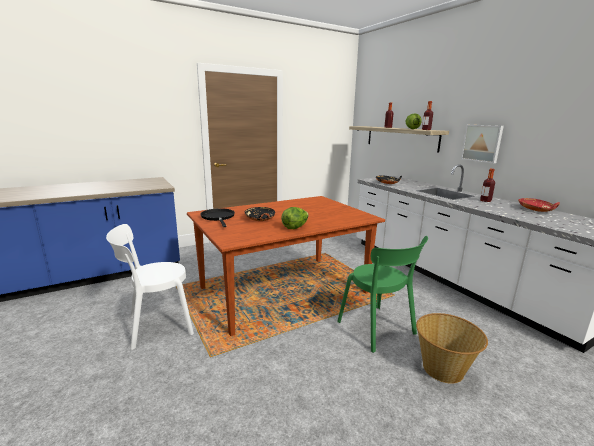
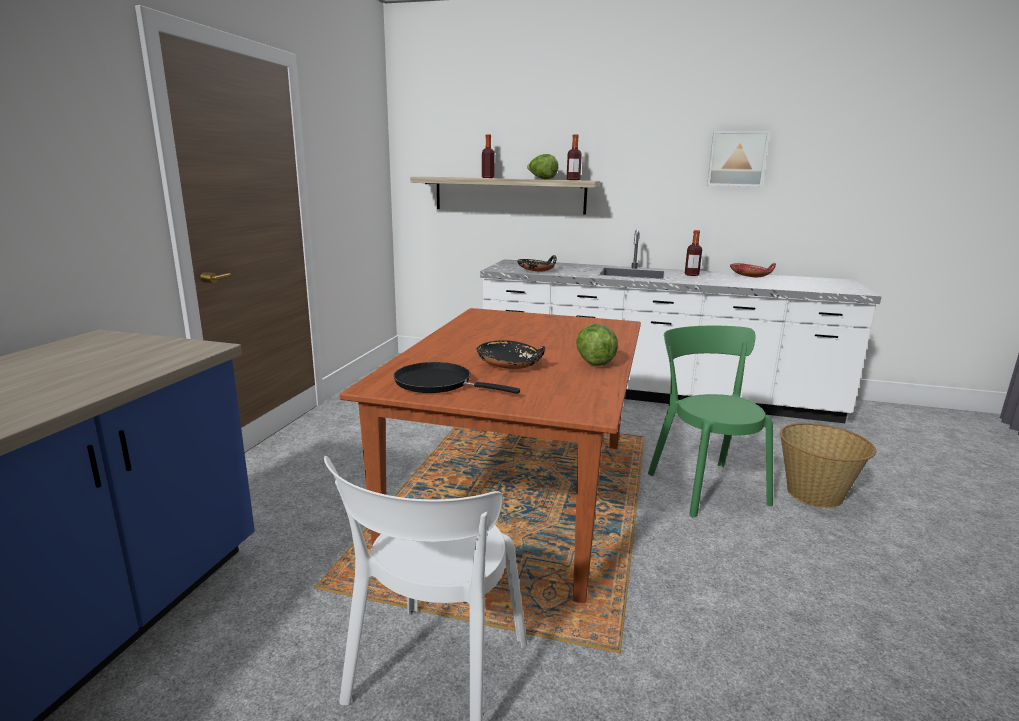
camera: 45 degrees left, 0 degrees up
green chair [337,236,428,353] -> green chair turned 120 degrees counterclockwise [648,326,773,517]
picture [461,125,504,163] -> picture moved to [707,131,770,187]

